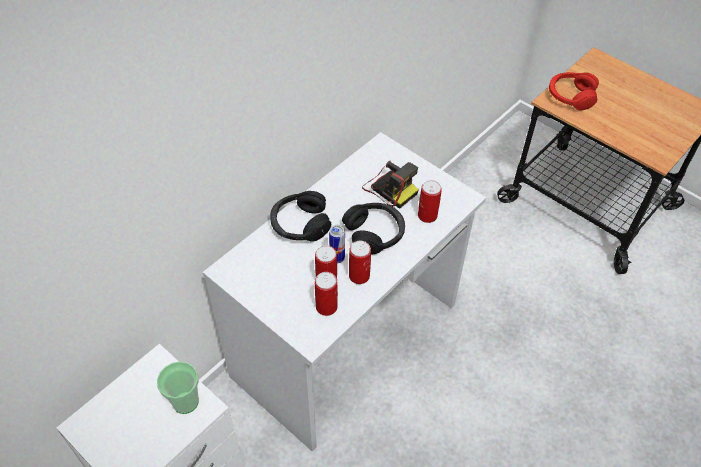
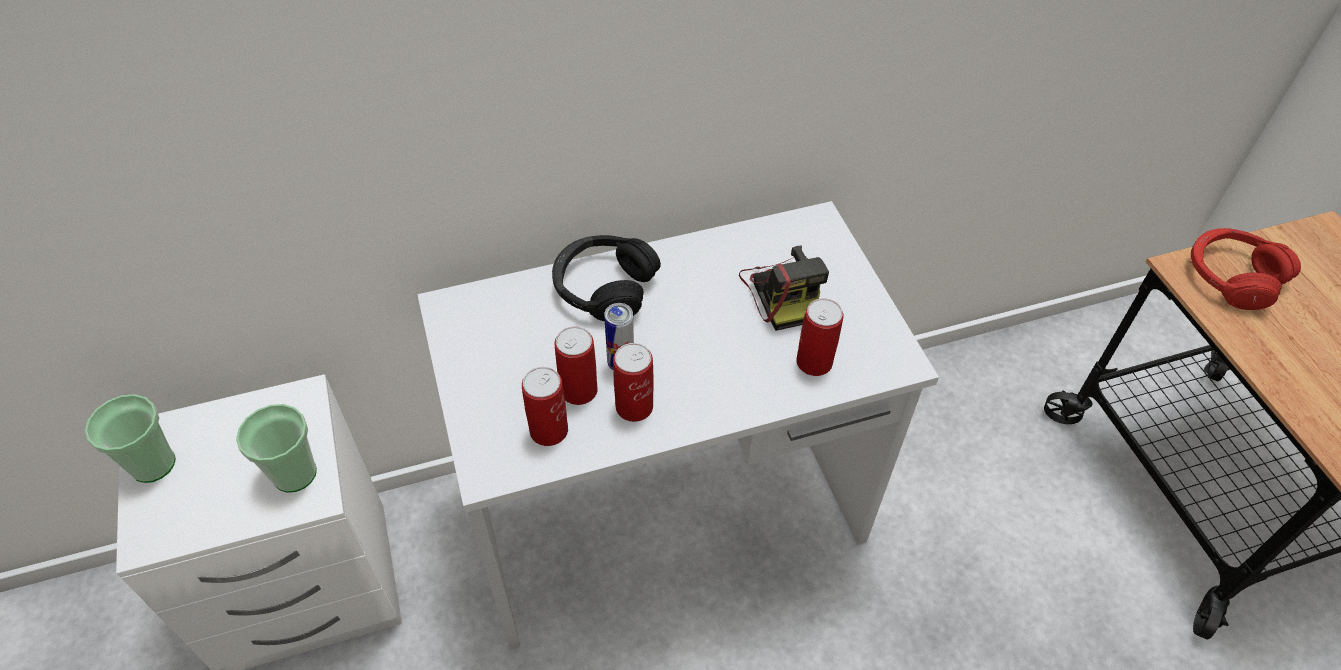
camera: 30 degrees right, 0 degrees up
black headphones [342,203,405,255] -> none
none -> cup [85,394,176,483]

